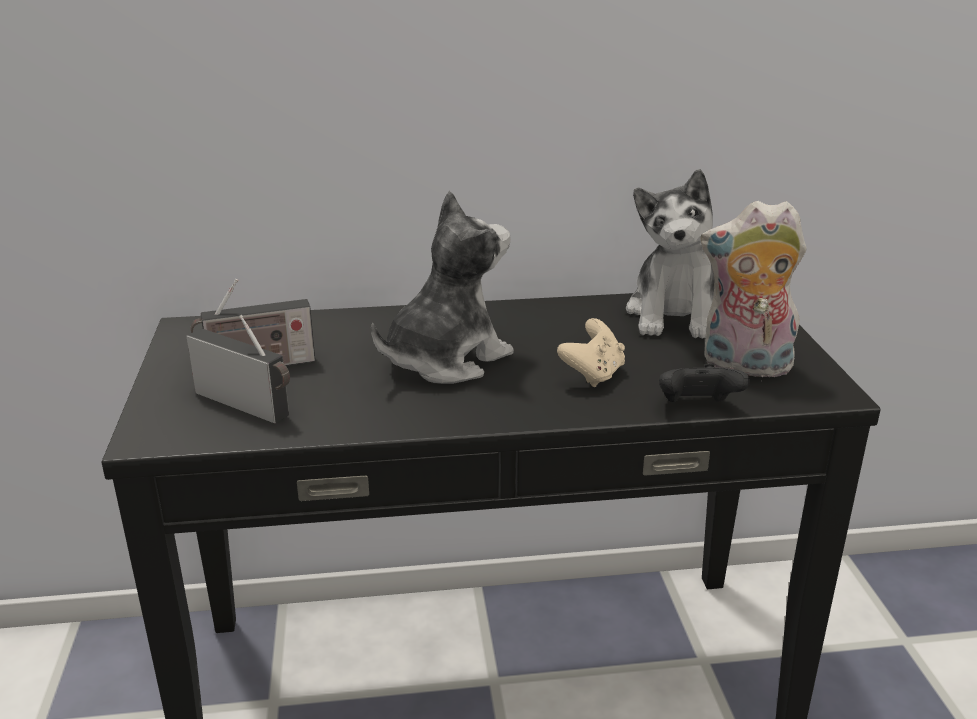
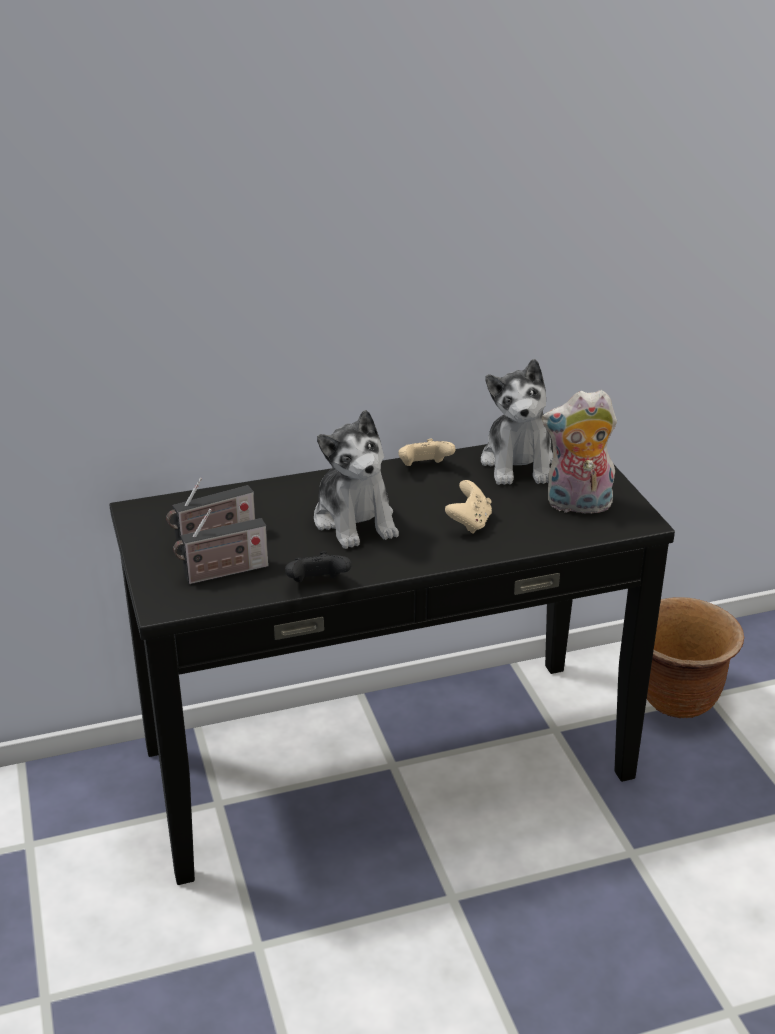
camera: 10 degrees left, 5 degrees up
radio [187,315,290,424] -> radio turned 135 degrees clockwise [173,509,269,584]
plush toy [371,191,514,384] -> plush toy turned 120 degrees clockwise [314,410,399,549]
black game controller [659,363,750,402] -> black game controller moved to [285,551,352,582]
none -> beige game controller [398,439,456,466]
none -> brown planter [647,597,744,718]

